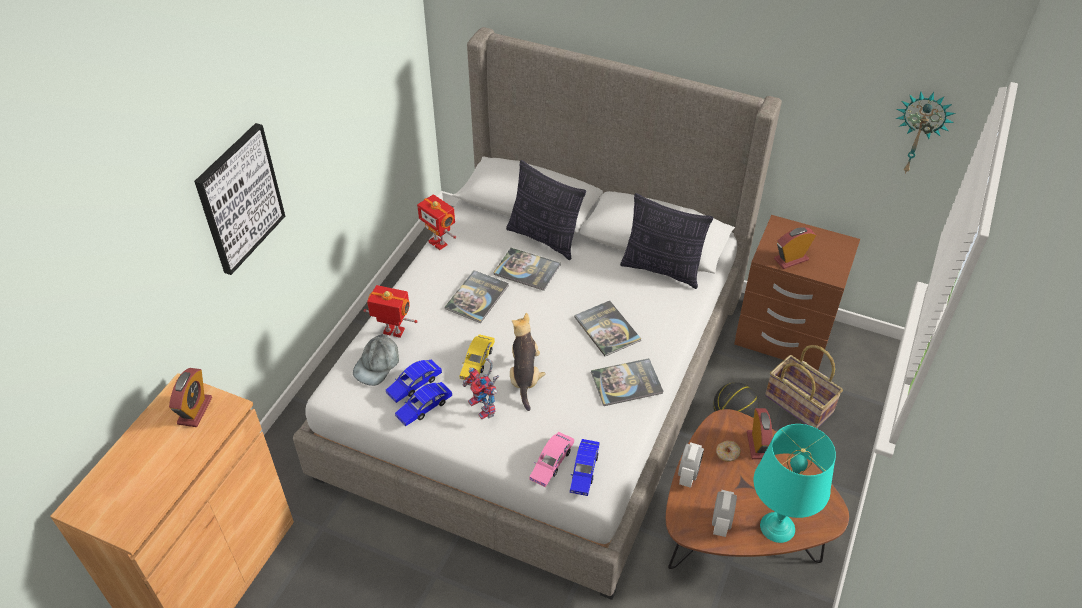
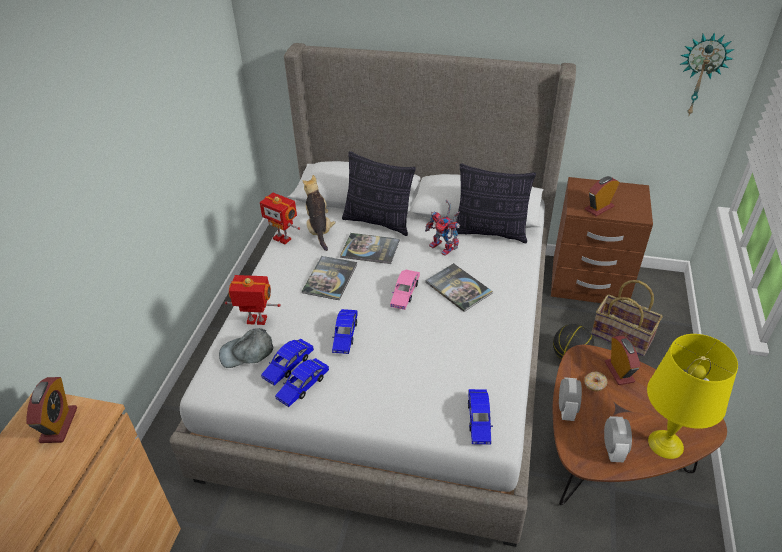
camera: 10 degrees left, 5 degrees down
picture [194,123,285,275] -> none
grey cap [353,334,399,386] -> grey cap turned 60 degrees clockwise [219,328,273,368]
yellow toy car [459,334,495,380] -> blue toy car [332,309,358,354]
toy robot [463,358,499,419] -> toy robot moved to [425,200,460,256]
plush toy [510,313,546,411] -> plush toy moved to [302,175,336,251]
pink toy car [529,432,574,487] -> pink toy car moved to [390,269,420,310]
book [591,358,664,406] -> none
turquoise table lamp [754,424,836,543] -> yellow table lamp [647,334,738,459]

